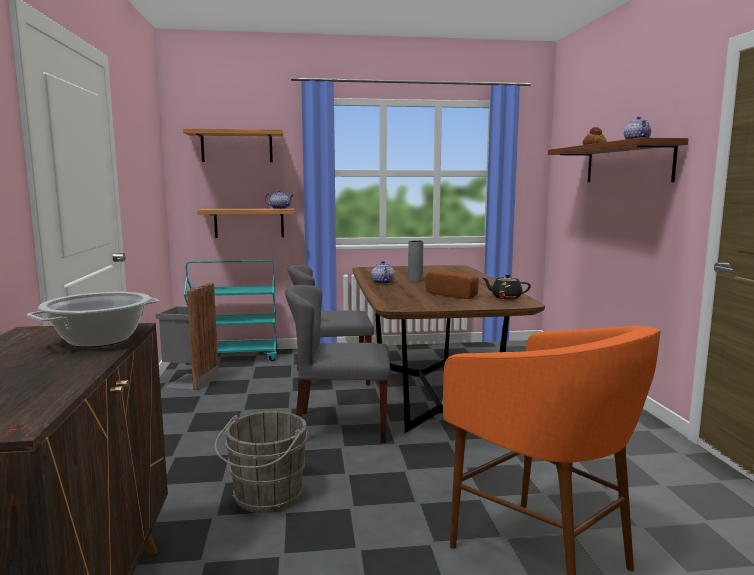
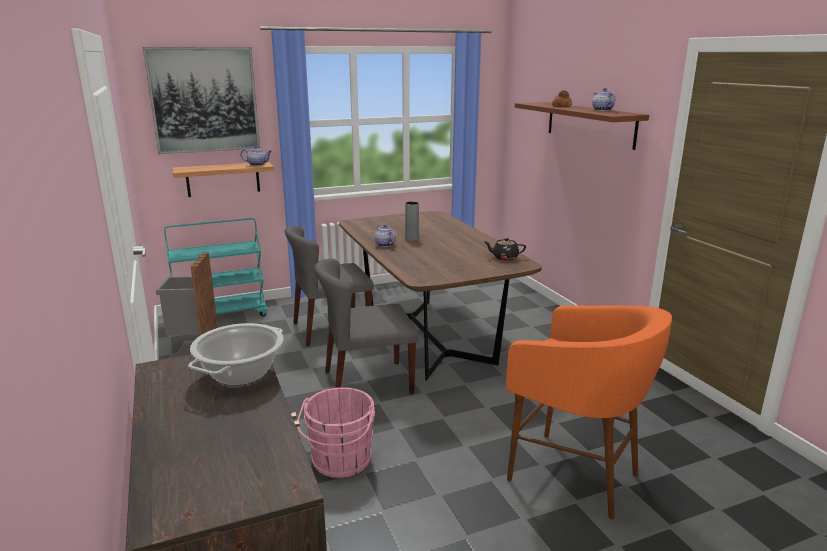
camera: 15 degrees left, 10 degrees up
shelf [183,128,283,162] -> picture [143,47,260,154]
grey bucket [214,411,308,513] -> pink bucket [297,387,375,478]
bread [426,271,479,299] -> none

